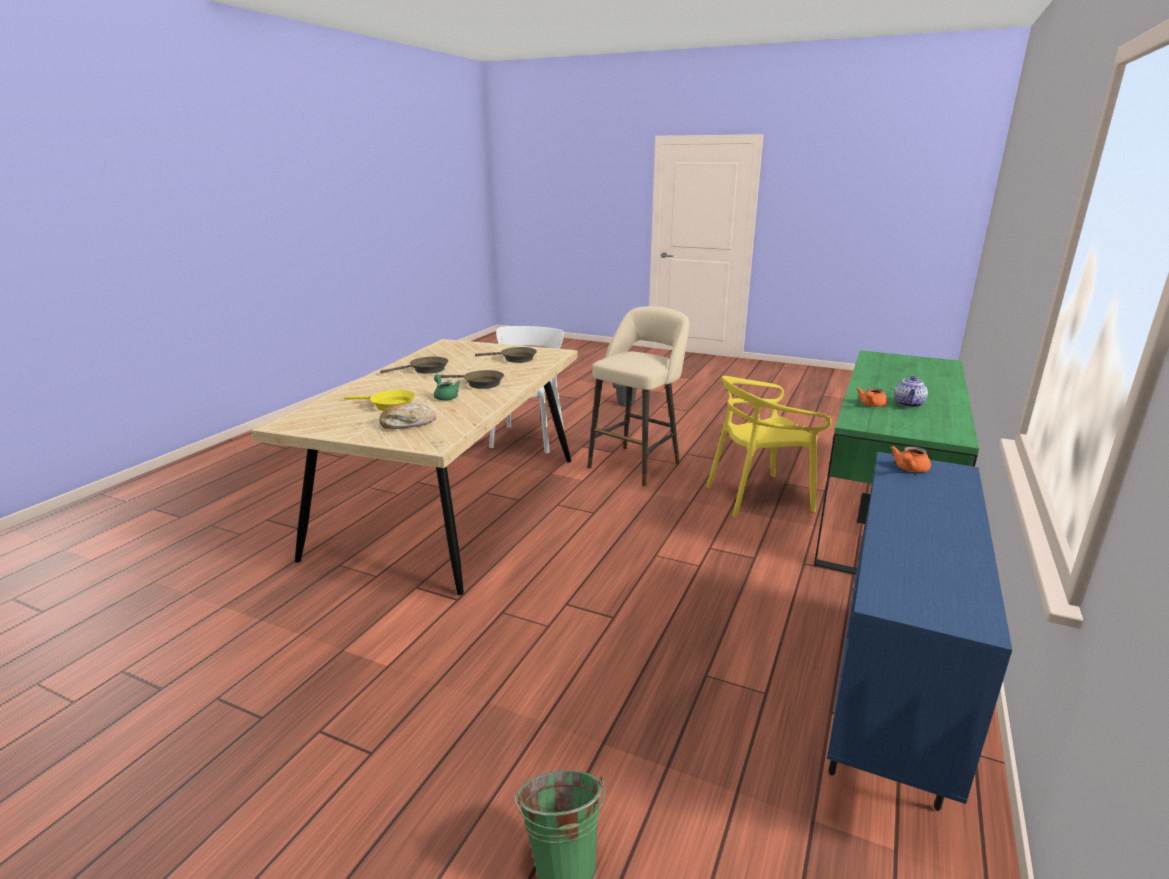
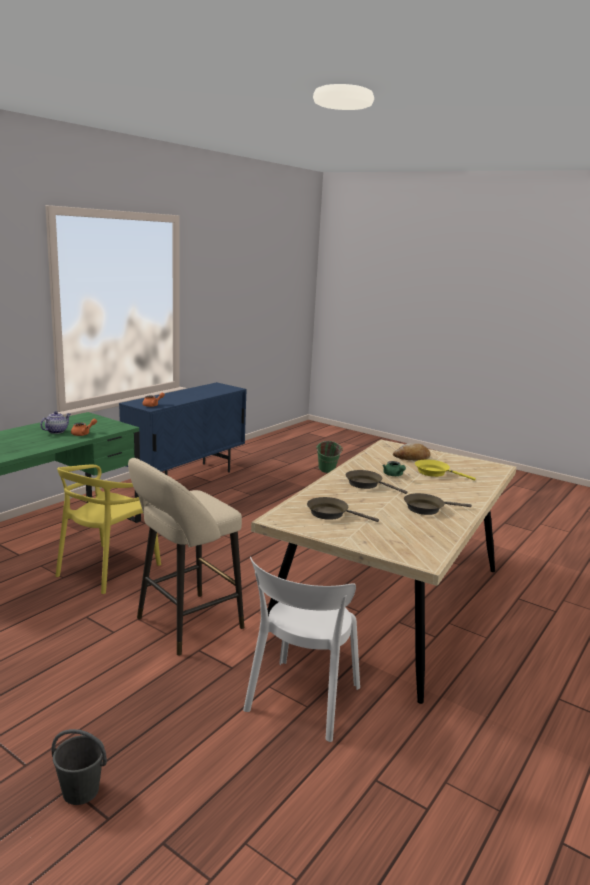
camera: 170 degrees left, 5 degrees down
yellow chair [706,376,831,517] -> yellow chair turned 120 degrees clockwise [56,465,161,594]

